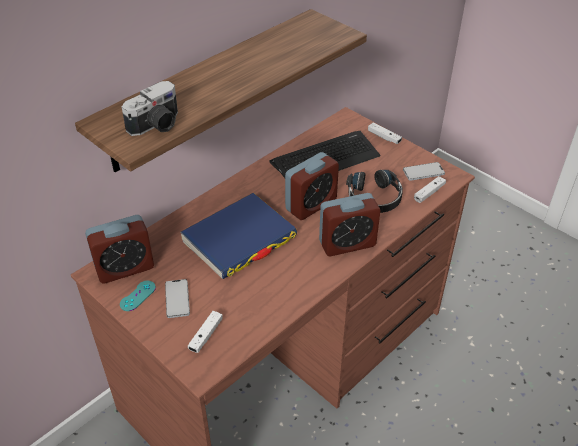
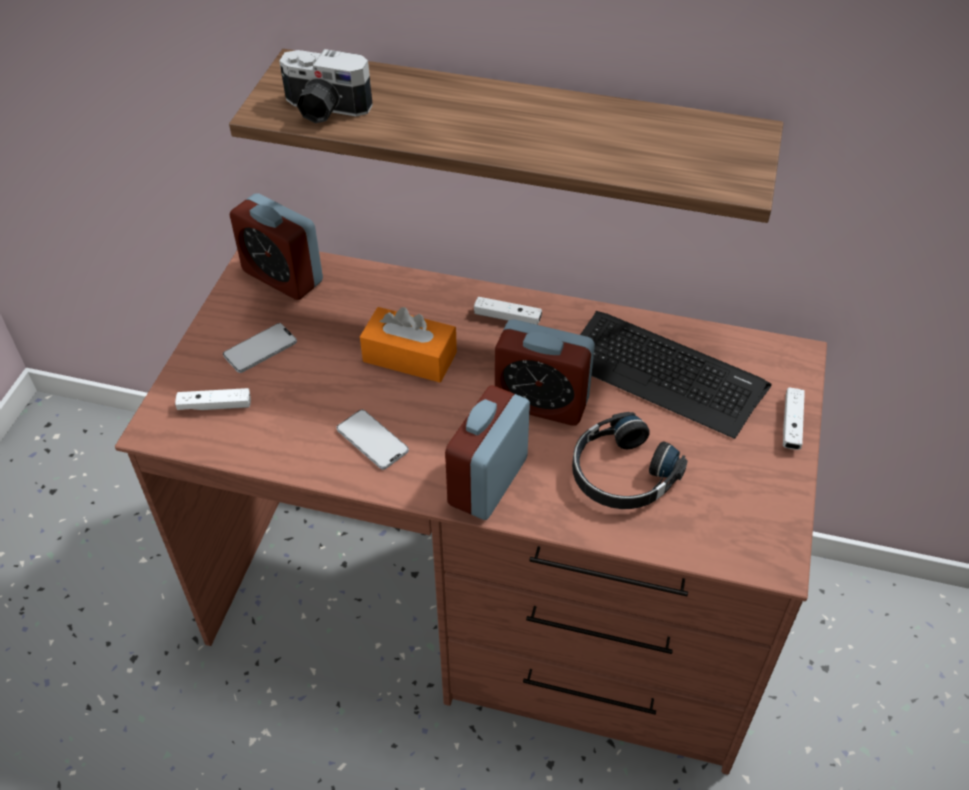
camera: 60 degrees right, 5 degrees up
turquoise game controller [120,281,156,311] -> none
blue book [180,193,297,279] -> orange tissue box [360,307,457,382]
alarm clock [319,193,380,256] -> alarm clock turned 75 degrees clockwise [445,385,530,520]
phone [403,162,445,181] -> phone moved to [337,409,409,470]
white game controller [414,176,446,203] -> white game controller moved to [474,297,542,325]

